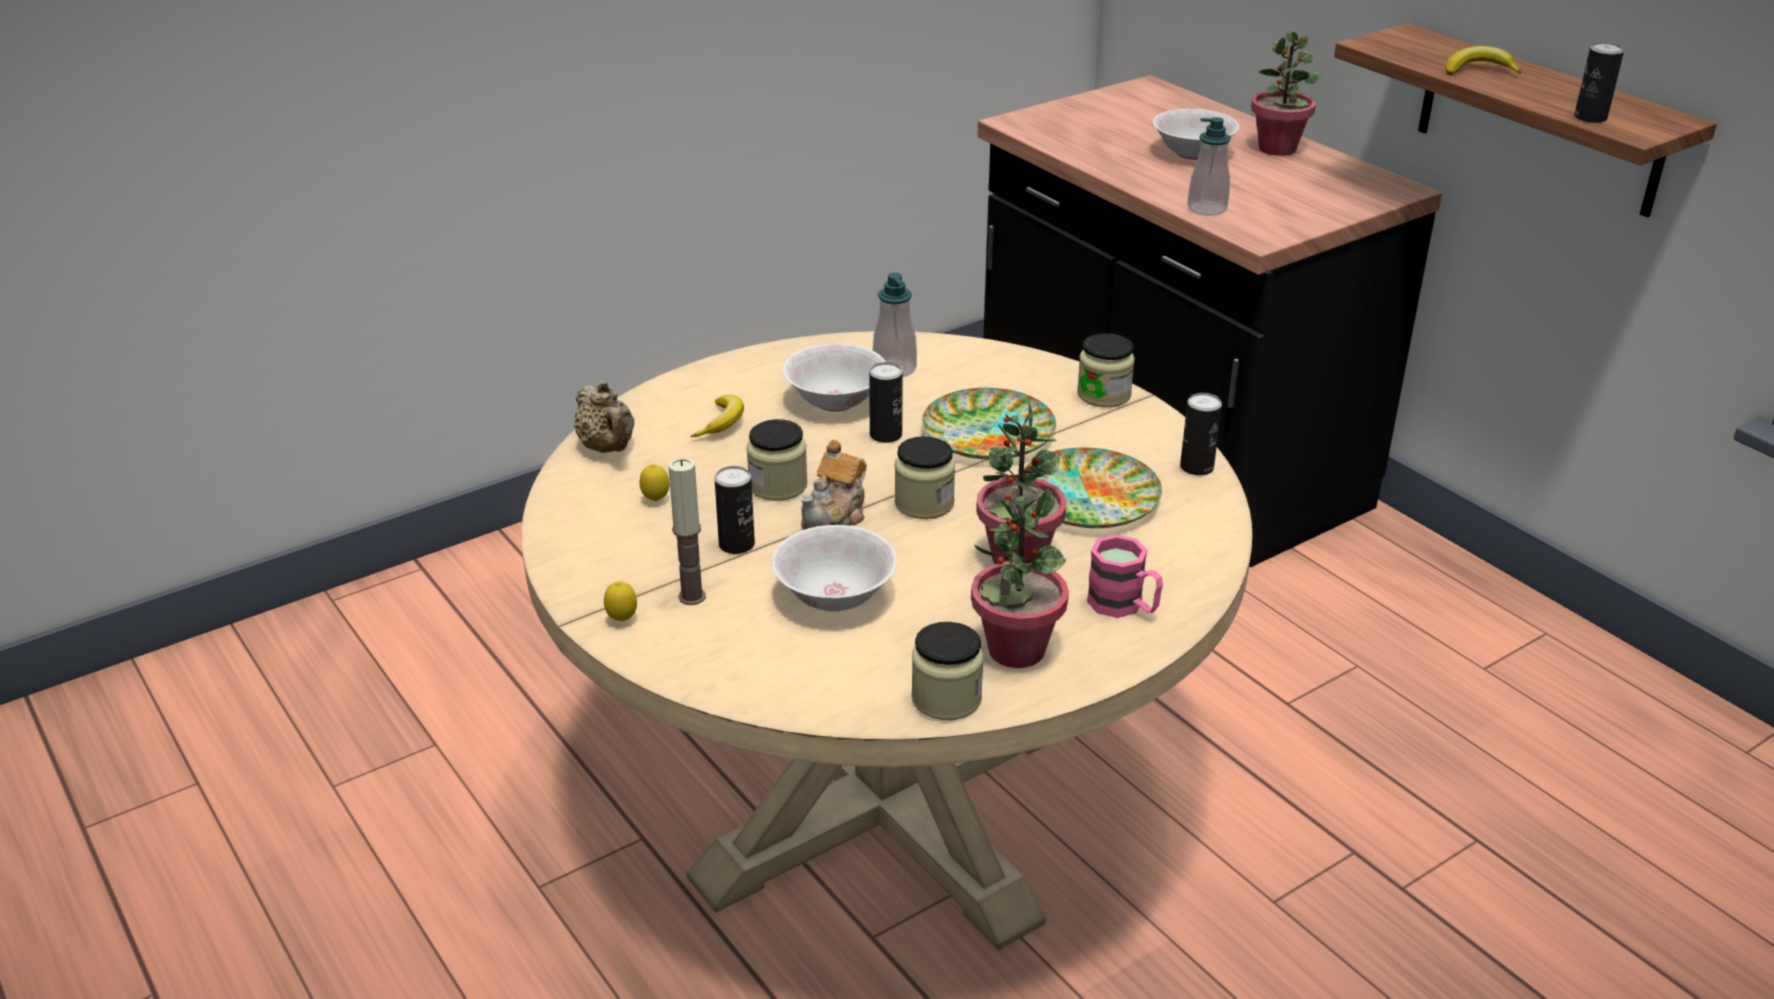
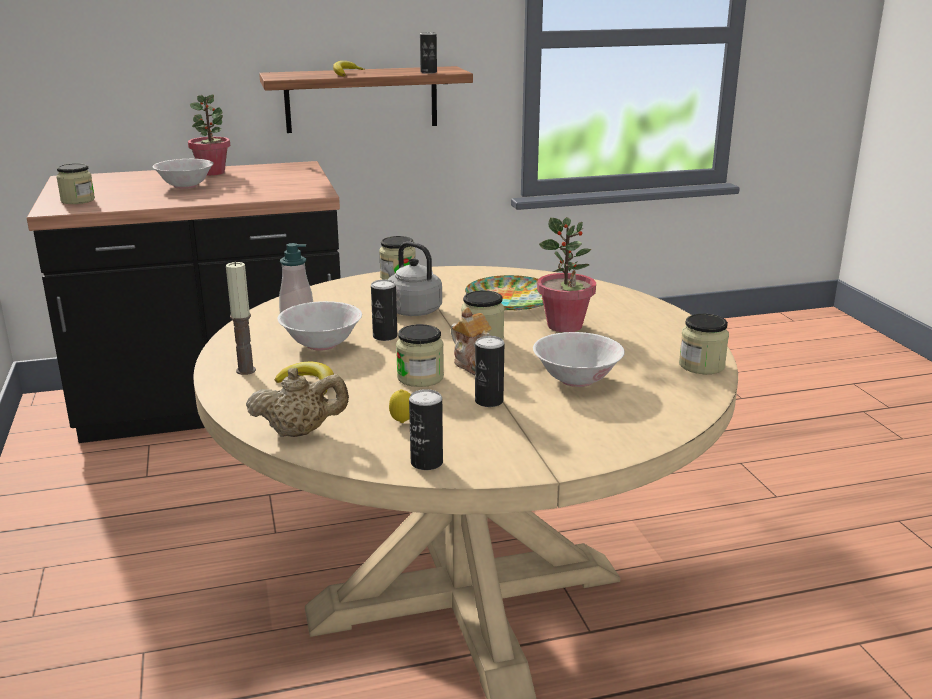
camera: 70 degrees left, 10 degrees down
lemon [604,581,637,621] -> none
candle [668,457,706,605] -> candle moved to [226,261,256,375]
plate [922,388,1056,460] -> grey kettle [384,242,442,316]
potted plant [971,489,1069,668] -> none
pink mug [1087,534,1163,618] -> none
can [1180,393,1222,475] -> can moved to [409,389,443,470]
soap dispenser [1187,117,1231,216] -> none
none -> jar [56,164,95,204]

